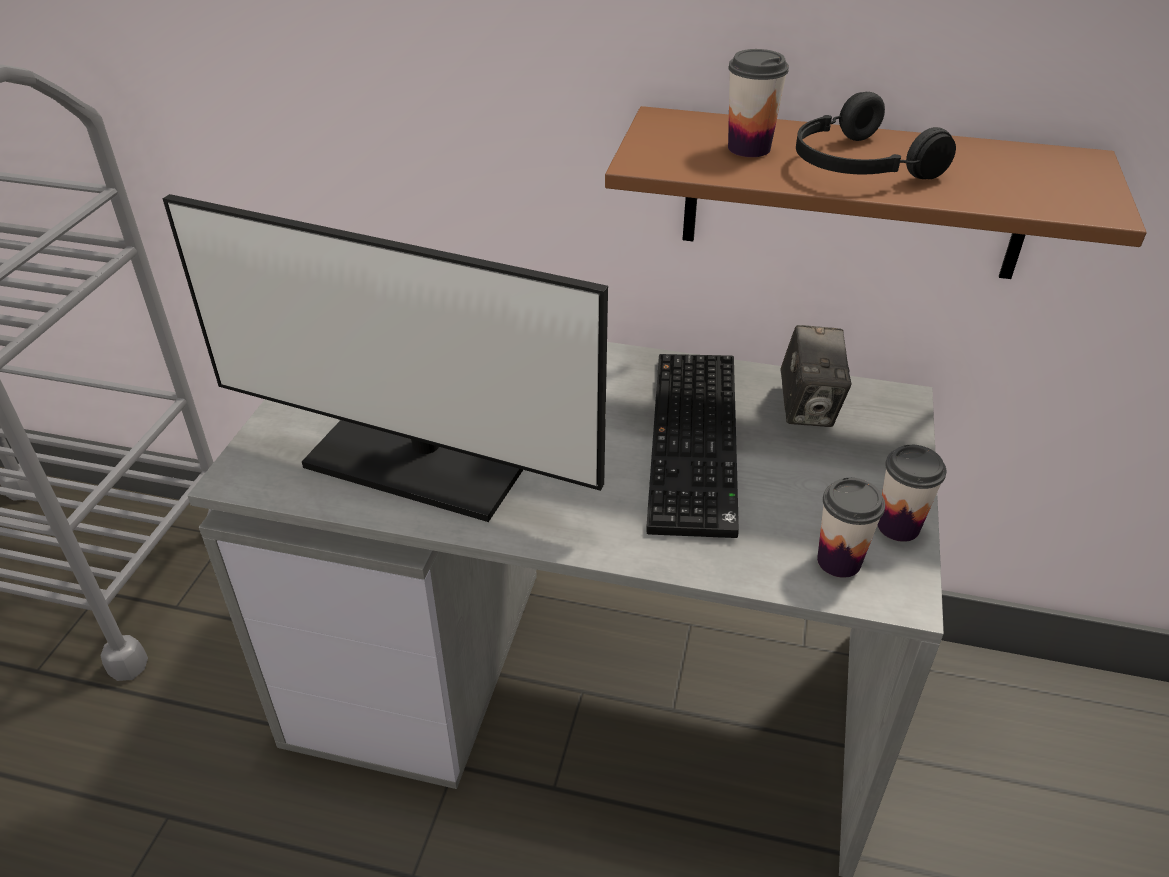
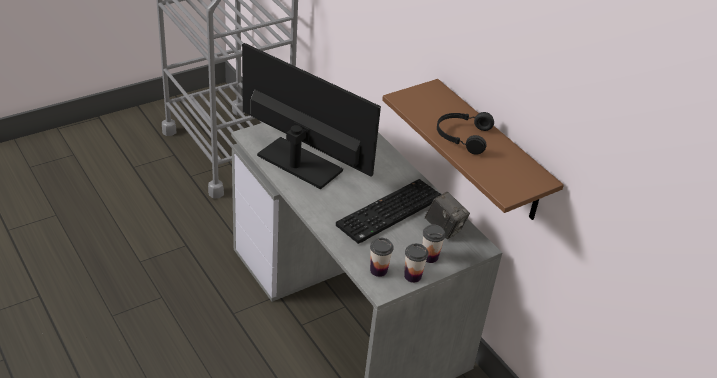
camera: 40 degrees right, 0 degrees up
monitor [162,194,608,522] -> monitor turned 150 degrees clockwise [242,43,381,189]
cup [728,49,789,157] -> cup moved to [422,225,446,263]
camera [780,325,851,427] -> camera turned 90 degrees counterclockwise [425,192,470,239]

